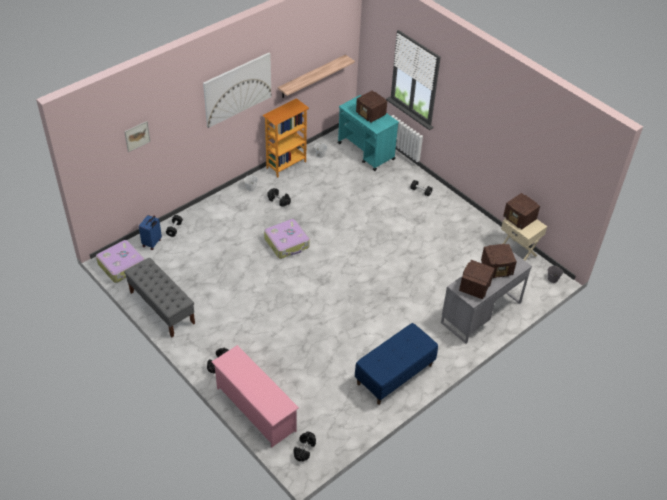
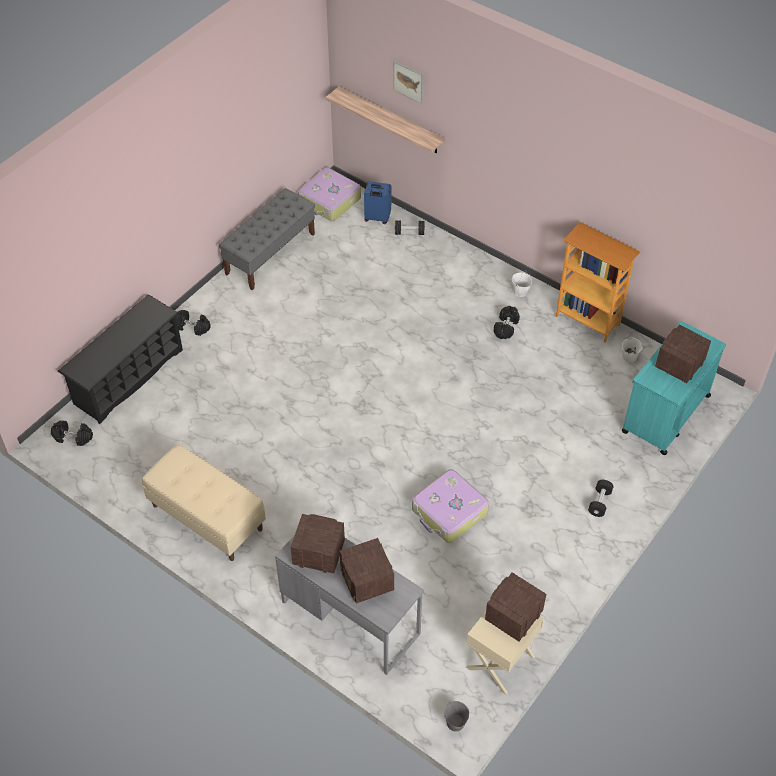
camera: 80 degrees right, 5 degrees up
picture [203,53,271,128] -> none
pink shoe rack [211,345,299,447] -> black shoe rack [57,294,183,424]
suitcase [264,219,310,259] -> suitcase moved to [412,469,489,543]
shelf [278,55,355,98] -> shelf moved to [326,87,445,153]
blue bench [355,323,438,405] -> beige bench [142,444,266,561]

